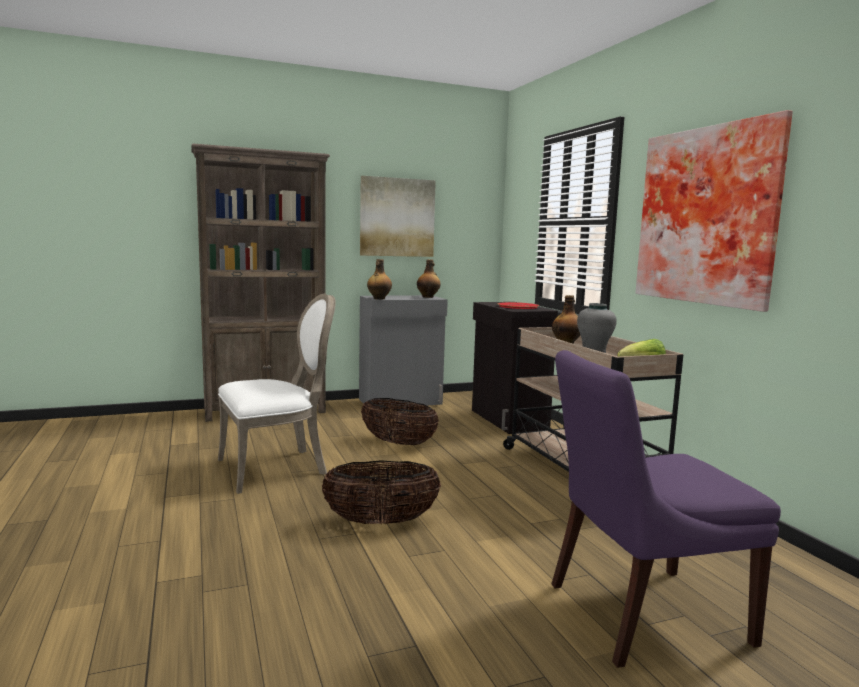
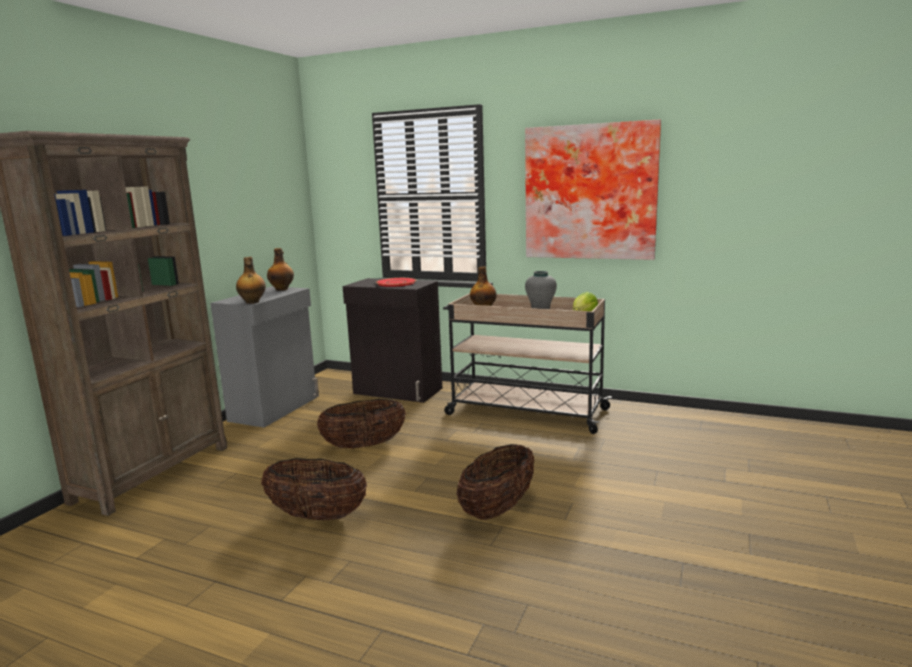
camera: 45 degrees left, 5 degrees up
white chair [218,294,336,494] -> basket [261,458,367,521]
picture [360,176,436,257] -> none
purple chair [552,350,781,668] -> none

